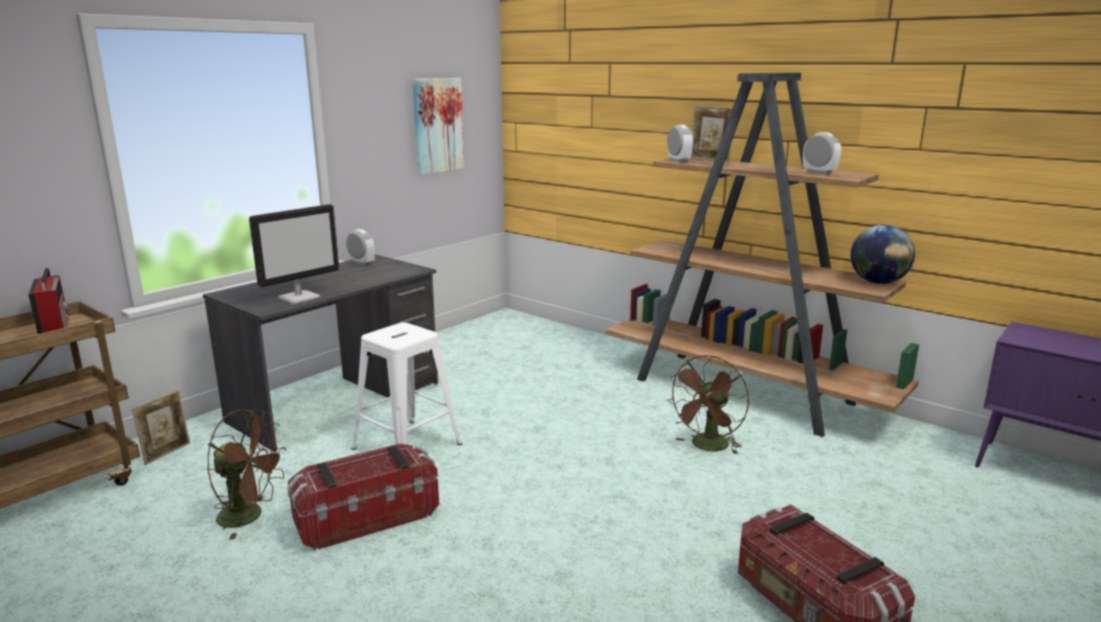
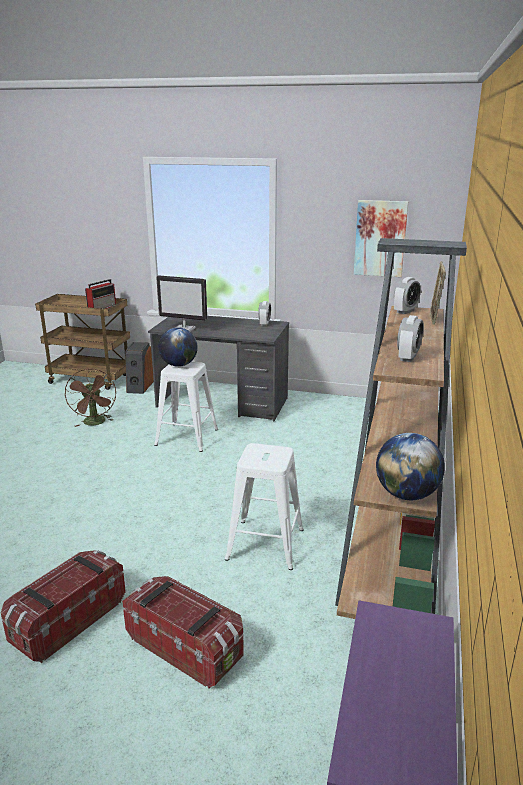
camera: 65 degrees right, 5 degrees up
picture frame [132,390,190,465] -> speaker [125,342,154,394]
storage box [287,444,439,551] -> storage box moved to [122,576,244,689]
brown fan [667,355,749,455] -> white stool [225,443,304,570]
none -> globe [158,327,198,367]

